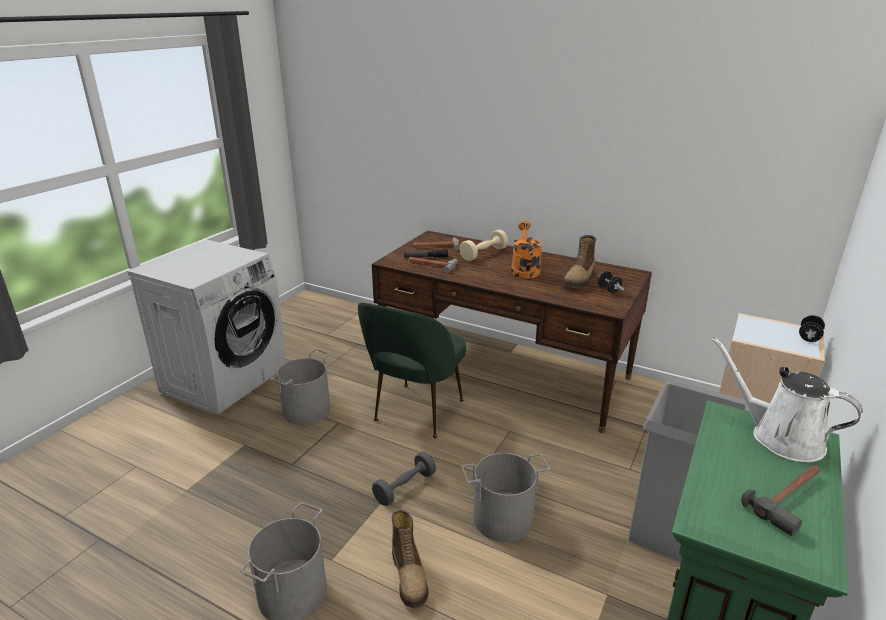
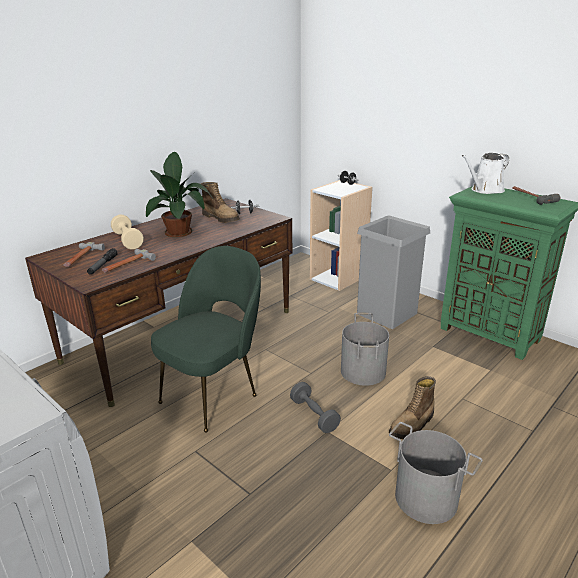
camera: 75 degrees left, 0 degrees up
grey bucket [271,349,330,425] -> none
green chair [358,303,466,438] -> green chair turned 90 degrees counterclockwise [151,246,261,433]
boot [392,509,429,608] -> boot turned 135 degrees clockwise [389,376,436,439]
orange watering can [511,221,542,278] -> potted plant [146,152,214,237]

